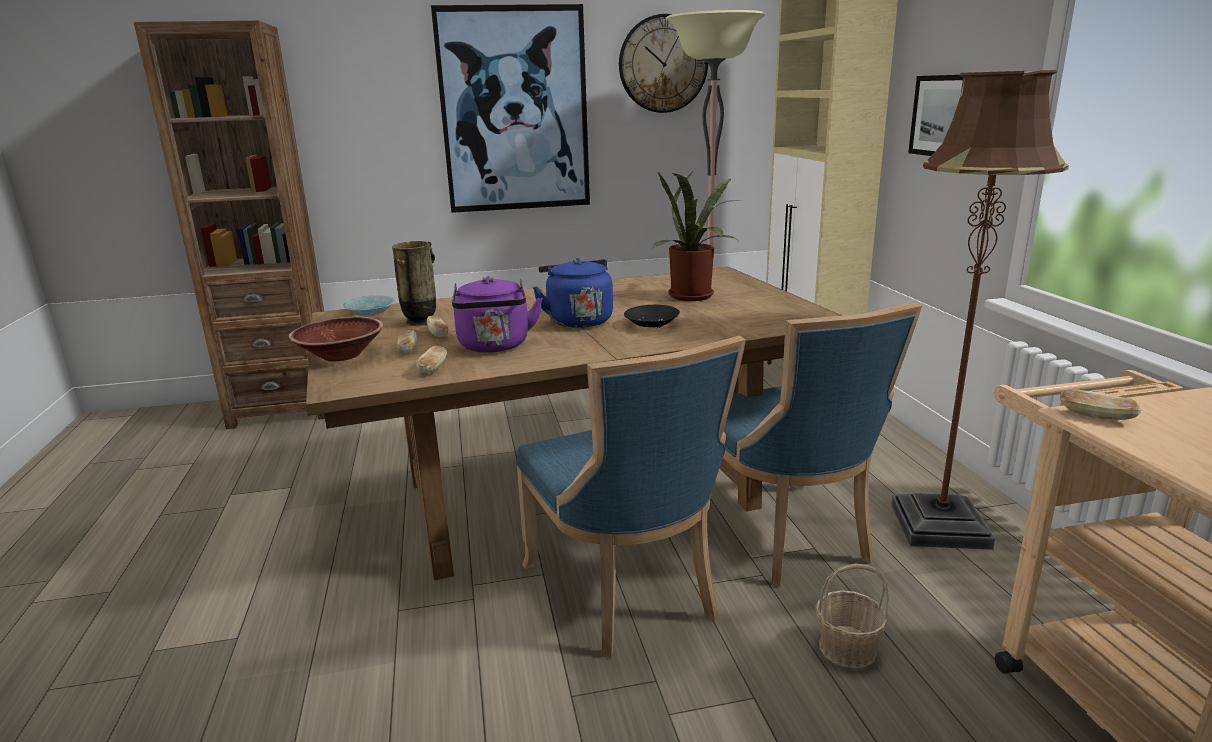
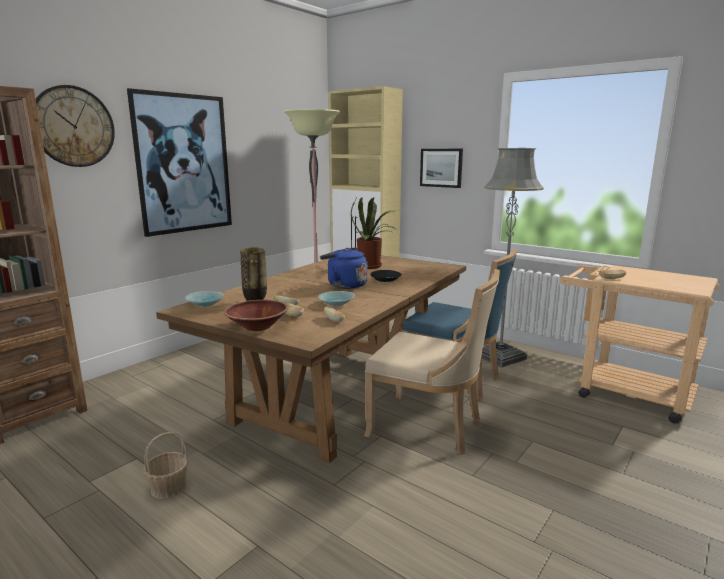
camera: 40 degrees left, 5 degrees down
purple kettle [452,276,543,353] -> turquoise bowl [318,291,355,306]
blue chair [516,336,746,658] -> beige chair [364,269,500,455]
wall clock [619,14,708,113] -> wall clock moved to [36,85,115,167]
basket [815,564,889,668] -> basket moved to [143,432,189,499]
brown floor lamp [891,70,1069,550] -> grey floor lamp [482,148,544,368]

